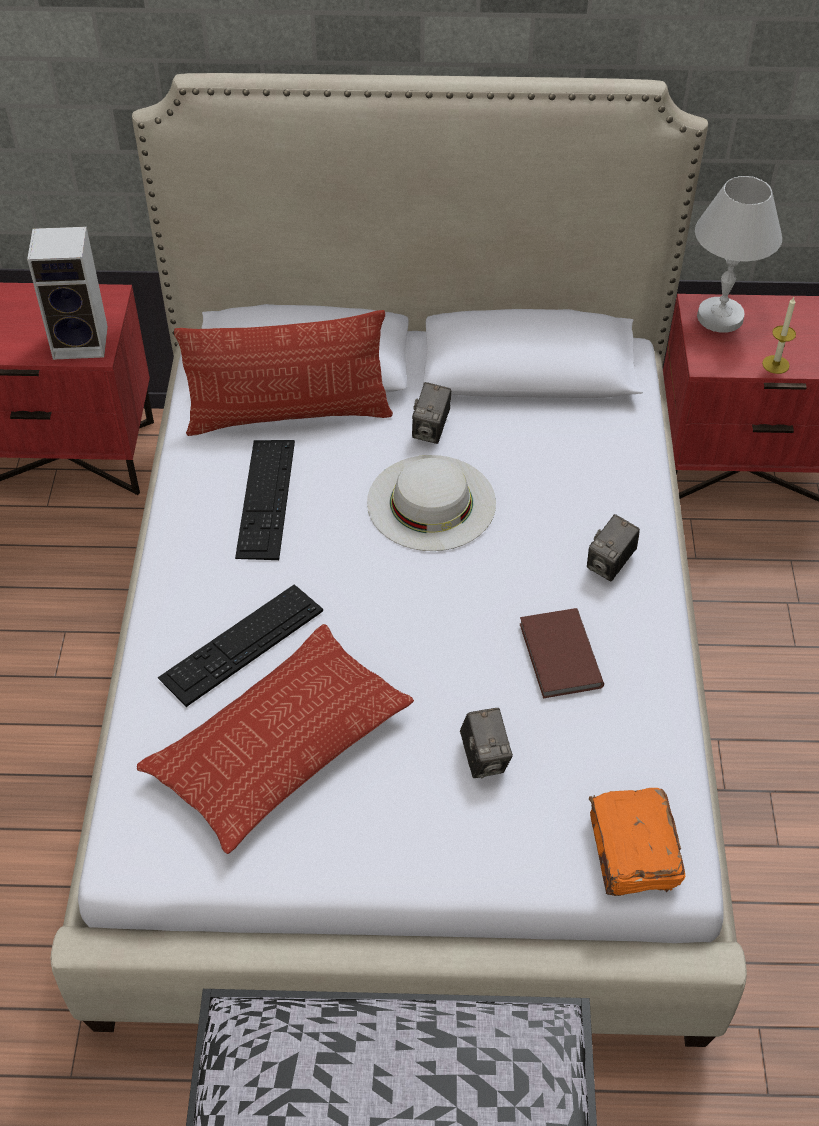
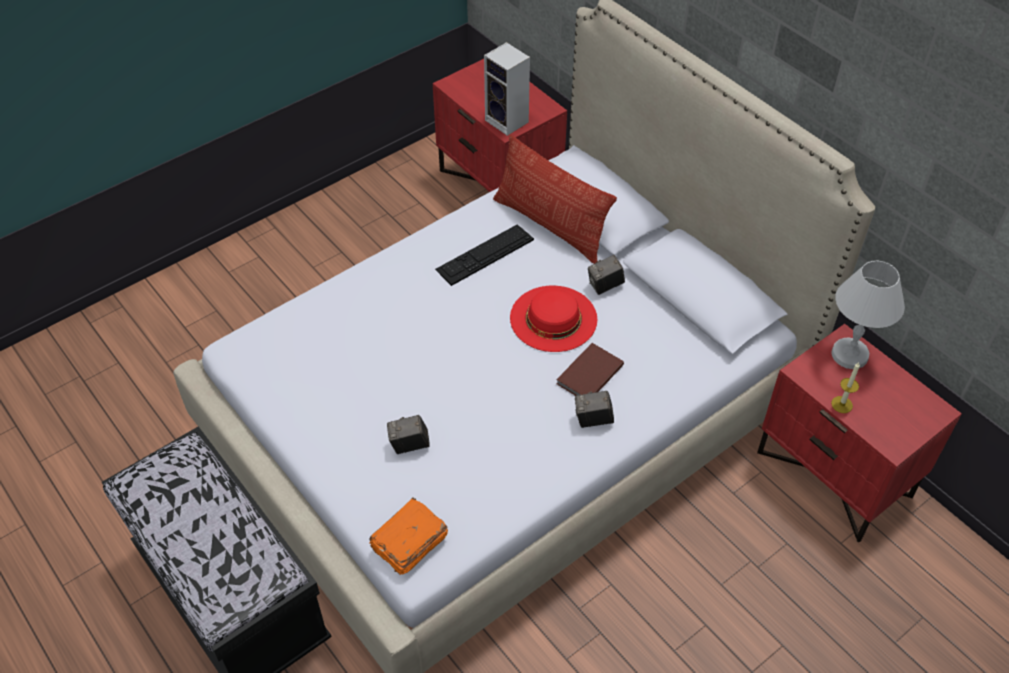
camera: 50 degrees right, 0 degrees up
pillow [137,624,414,854] -> none
keyboard [158,584,323,707] -> none
white hat [367,455,496,551] -> red hat [510,286,597,352]
camera [460,708,513,779] -> camera turned 45 degrees clockwise [387,415,430,454]
brown book [520,608,604,698] -> brown book moved to [556,343,624,396]

